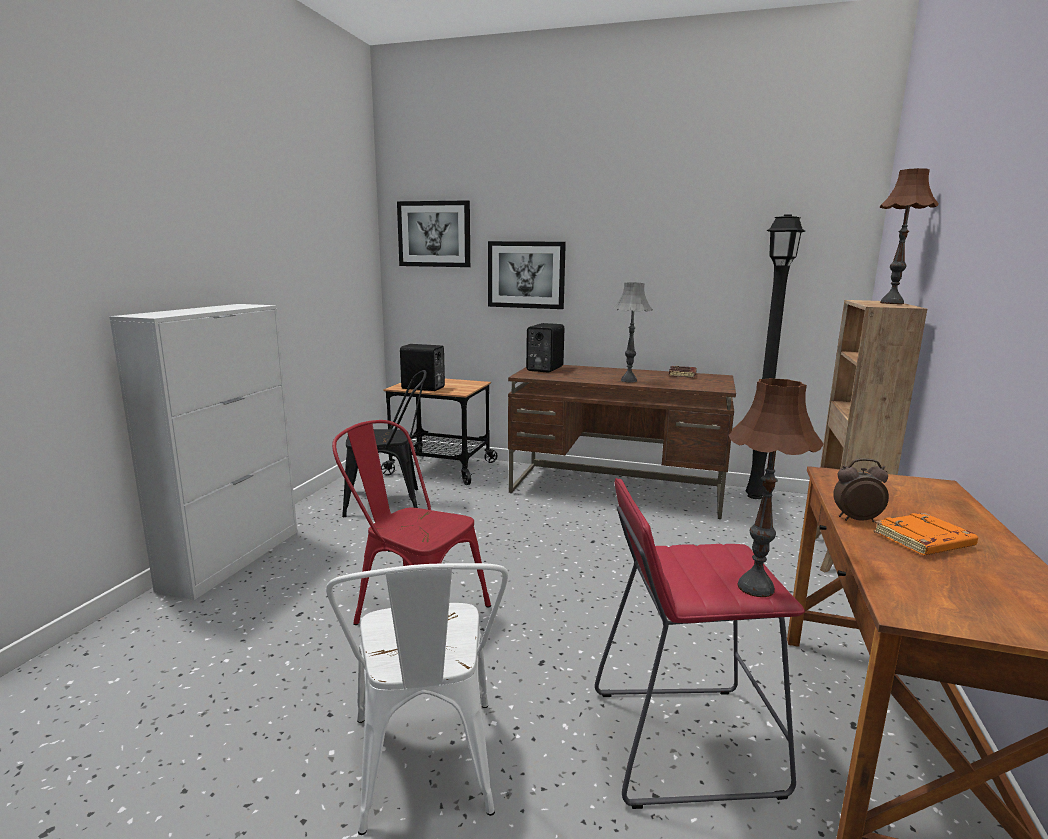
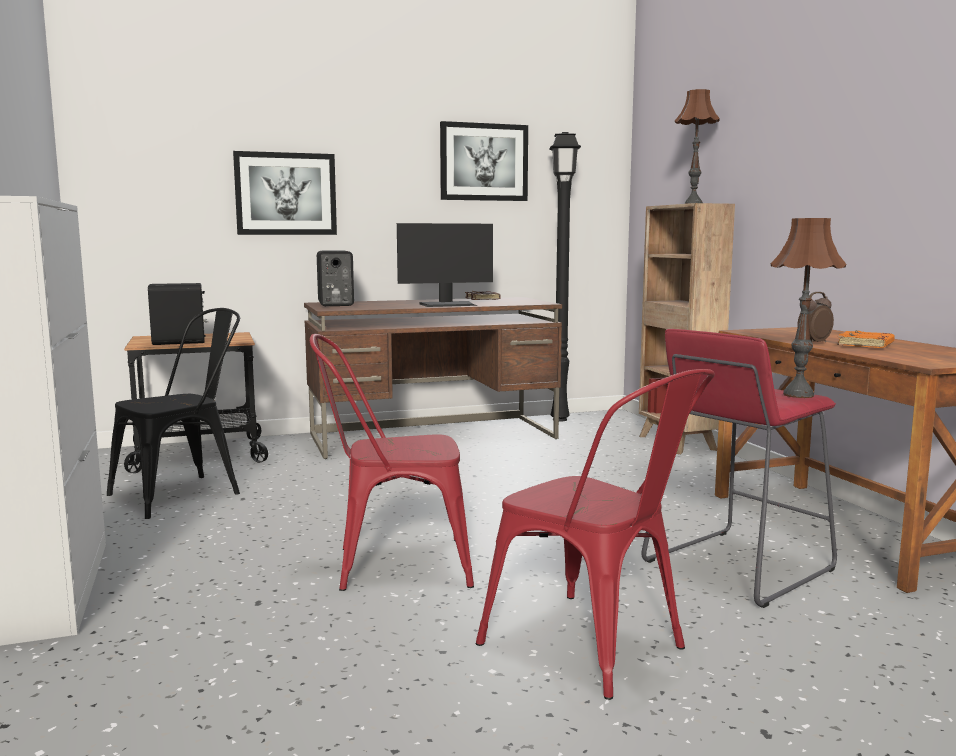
camera: 35 degrees left, 5 degrees down
white chair [326,563,508,835] -> red chair [476,369,715,700]
picture [397,200,470,267] -> picture moved to [440,121,528,201]
grey table lamp [613,283,652,382] -> monitor [397,223,493,307]

